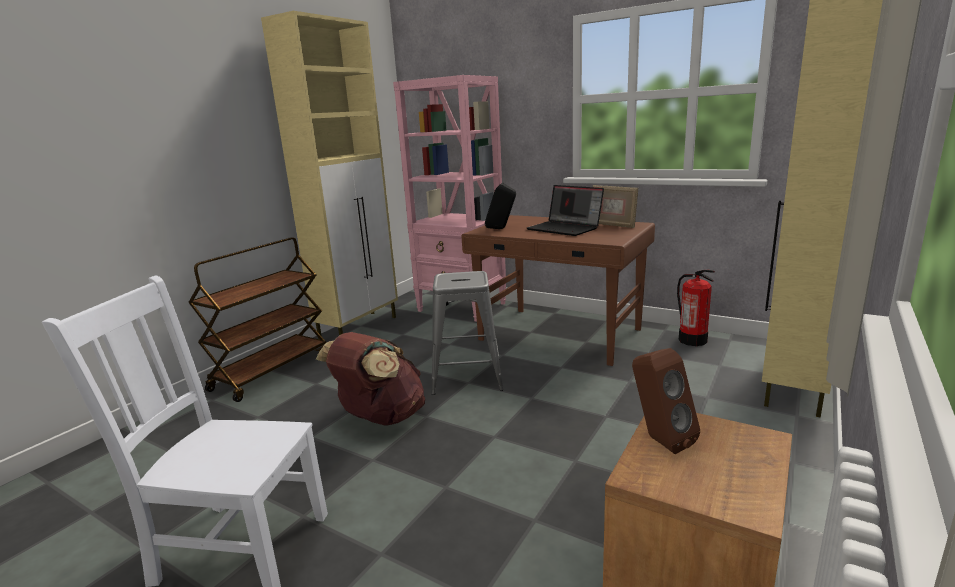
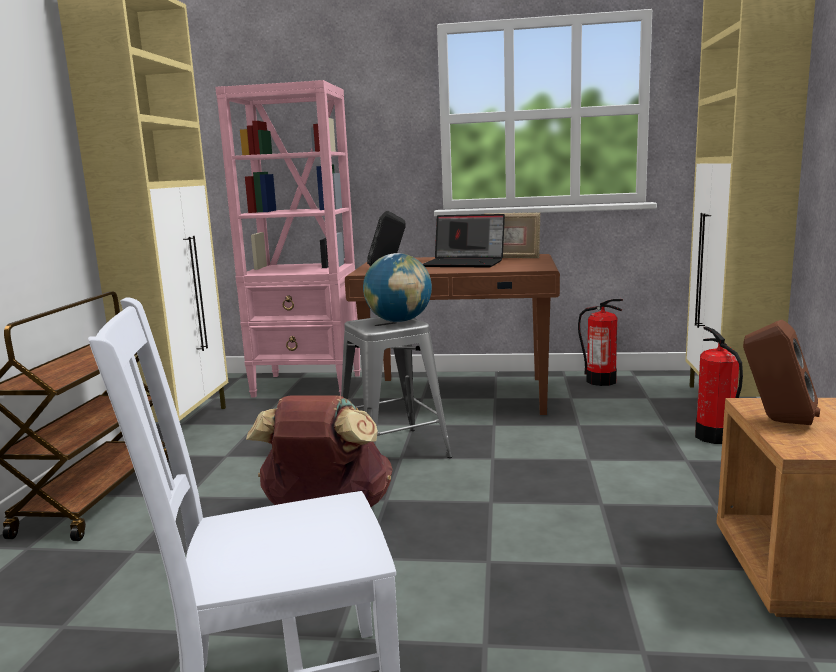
camera: 25 degrees left, 5 degrees down
none -> globe [363,253,432,322]
none -> fire extinguisher [695,326,743,444]

